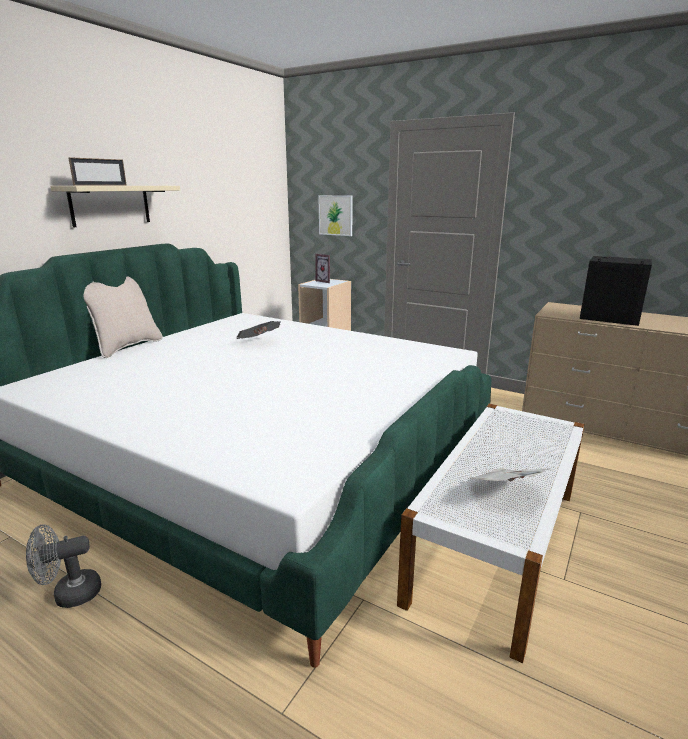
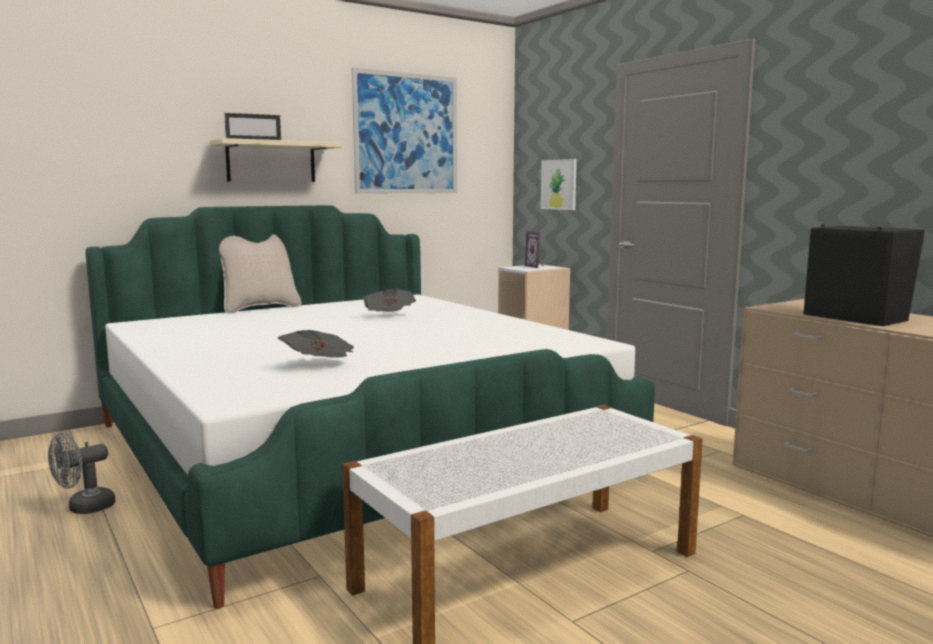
camera: 25 degrees right, 10 degrees down
grey fan [26,524,101,608] -> grey fan turned 45 degrees counterclockwise [48,433,115,514]
newspaper [469,468,549,481] -> newspaper moved to [278,330,354,358]
none -> picture [352,68,457,194]

